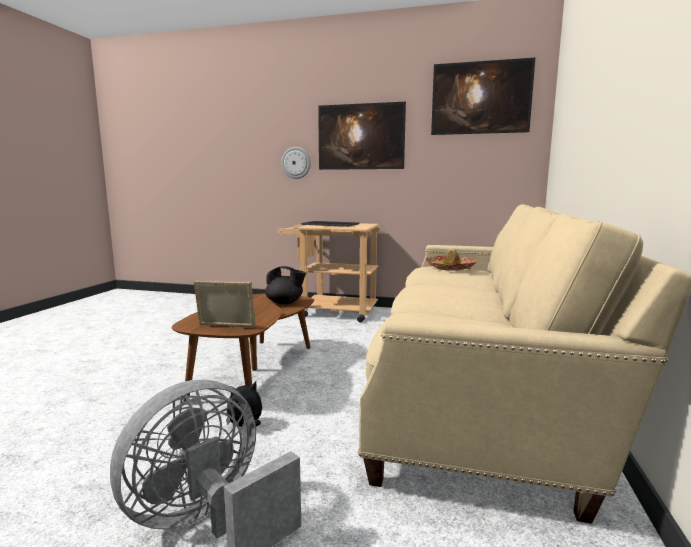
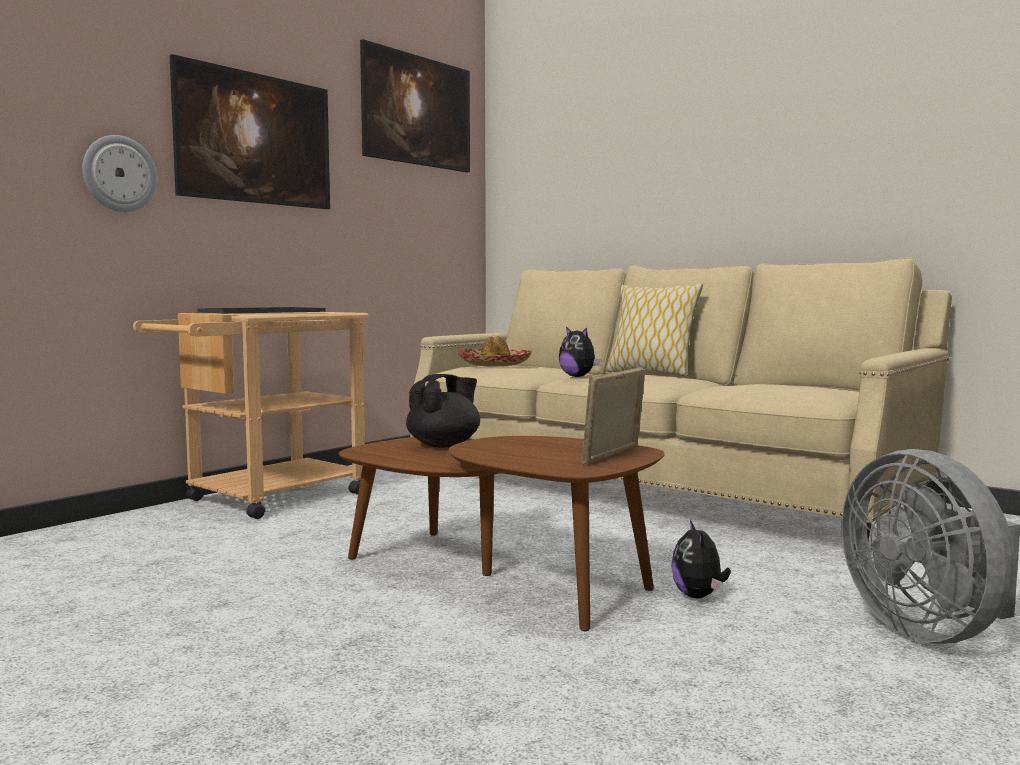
camera: 65 degrees left, 5 degrees down
none -> plush toy [559,326,602,377]
none -> pillow [606,283,703,376]

